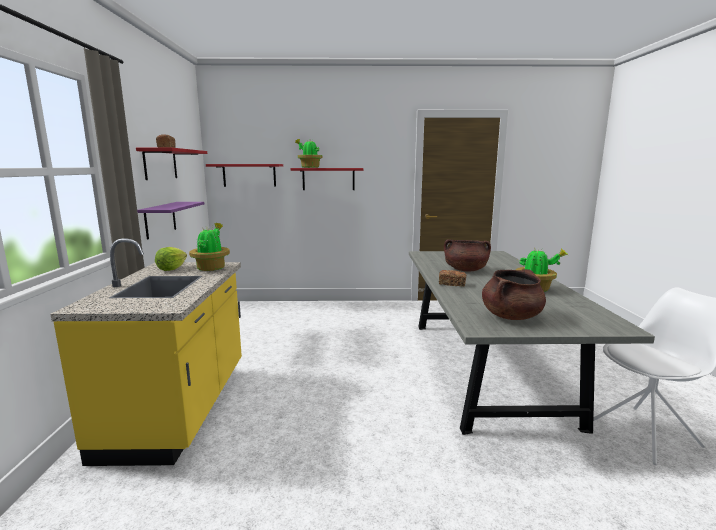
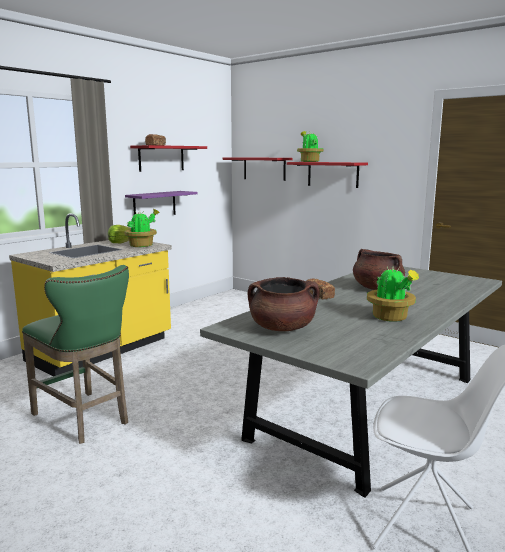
camera: 40 degrees right, 0 degrees up
none -> green stool [22,265,129,444]

